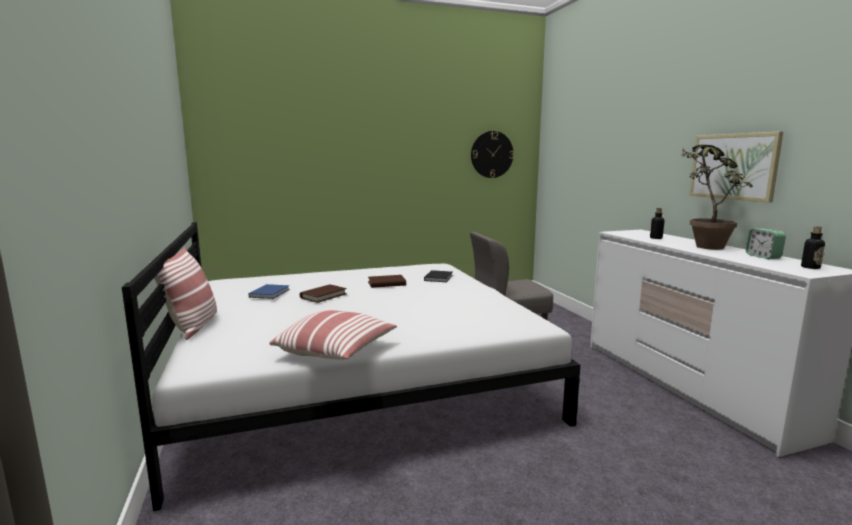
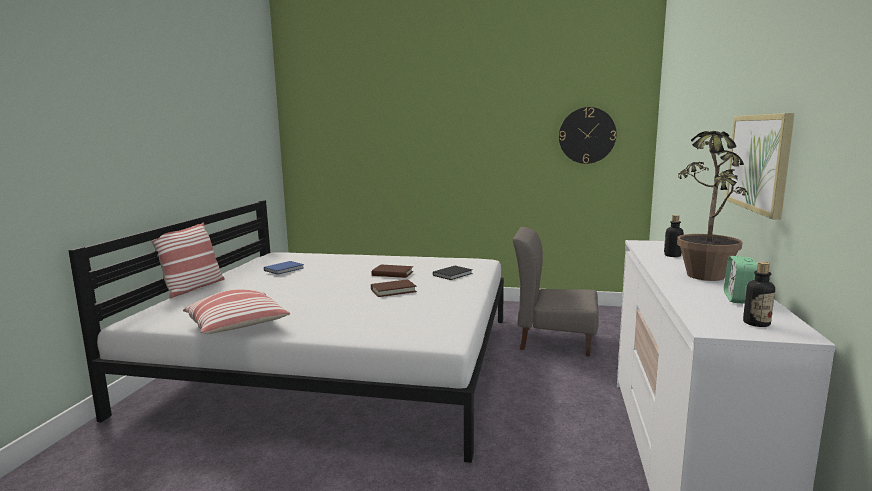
camera: 30 degrees right, 0 degrees up
brown book [300,284,347,303] -> brown book moved to [371,279,417,297]

